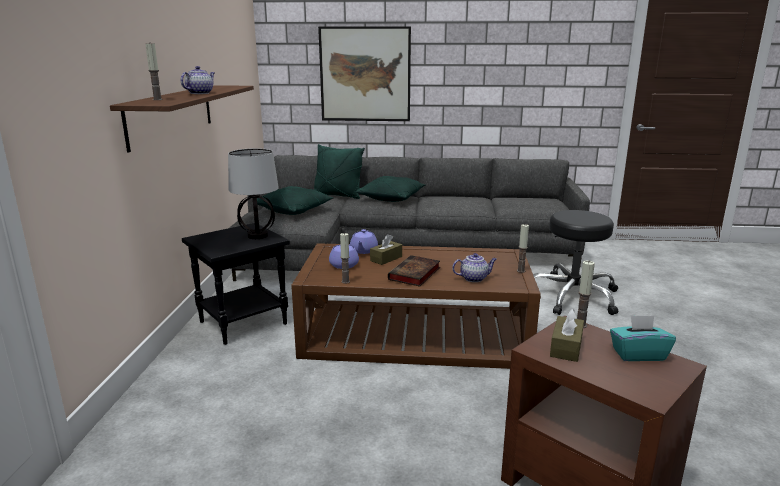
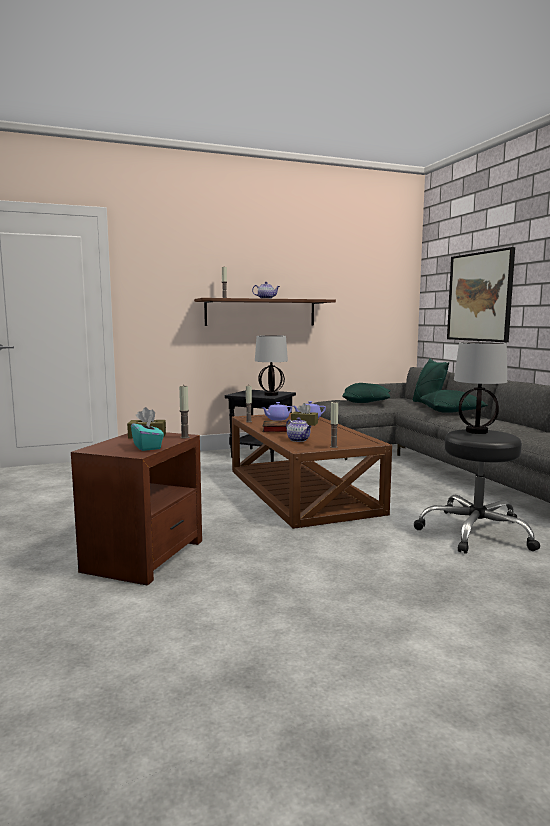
camera: 65 degrees right, 10 degrees down
none -> table lamp [454,342,507,434]

